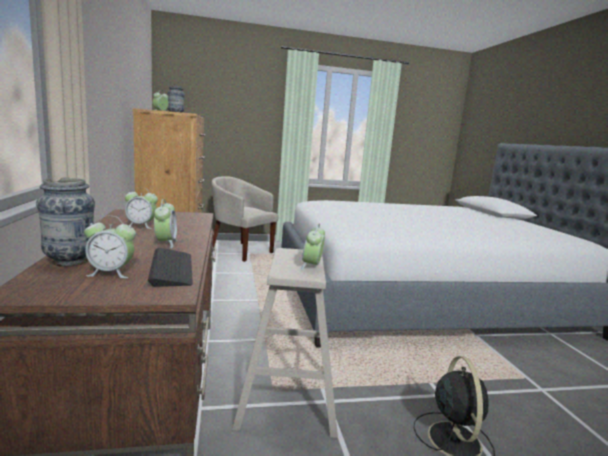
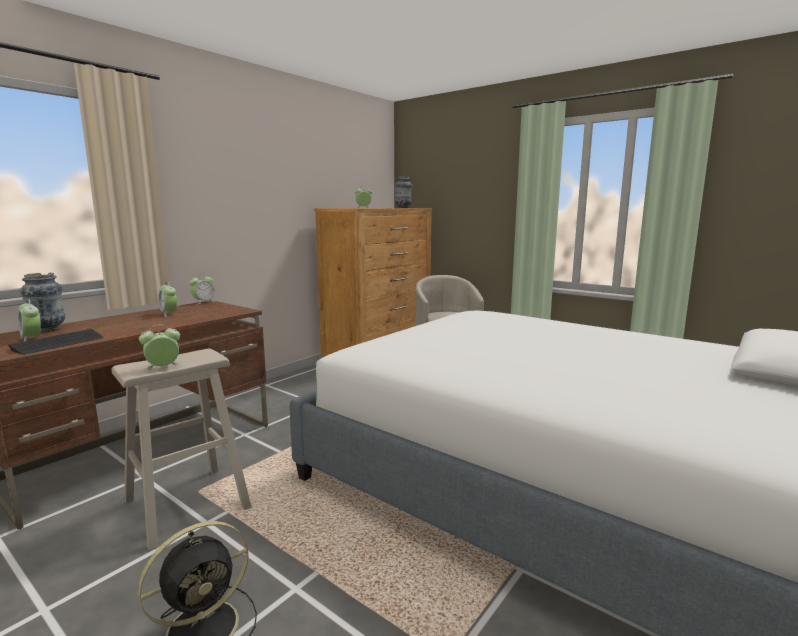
camera: 50 degrees right, 0 degrees up
alarm clock [154,199,178,248] -> alarm clock moved to [189,273,216,304]

